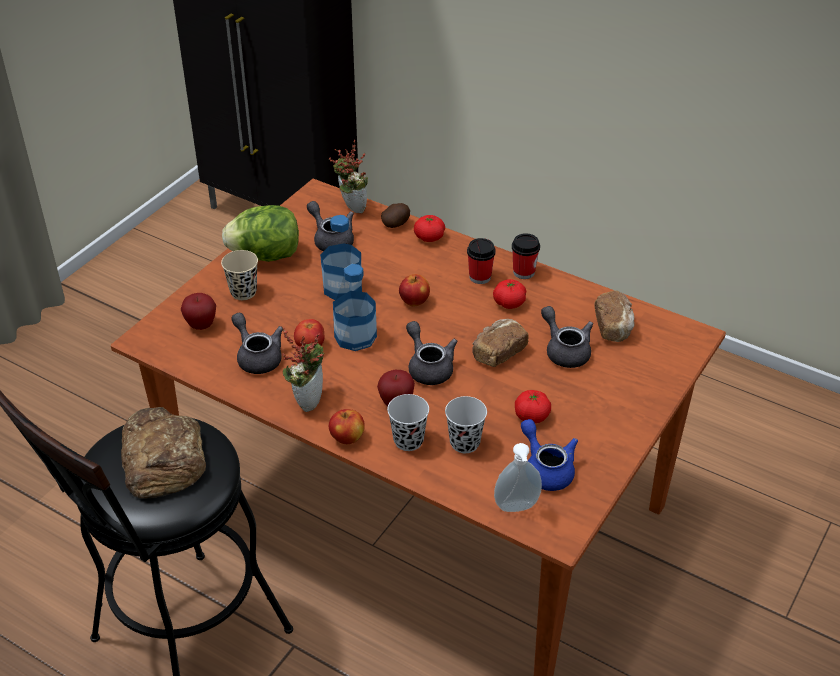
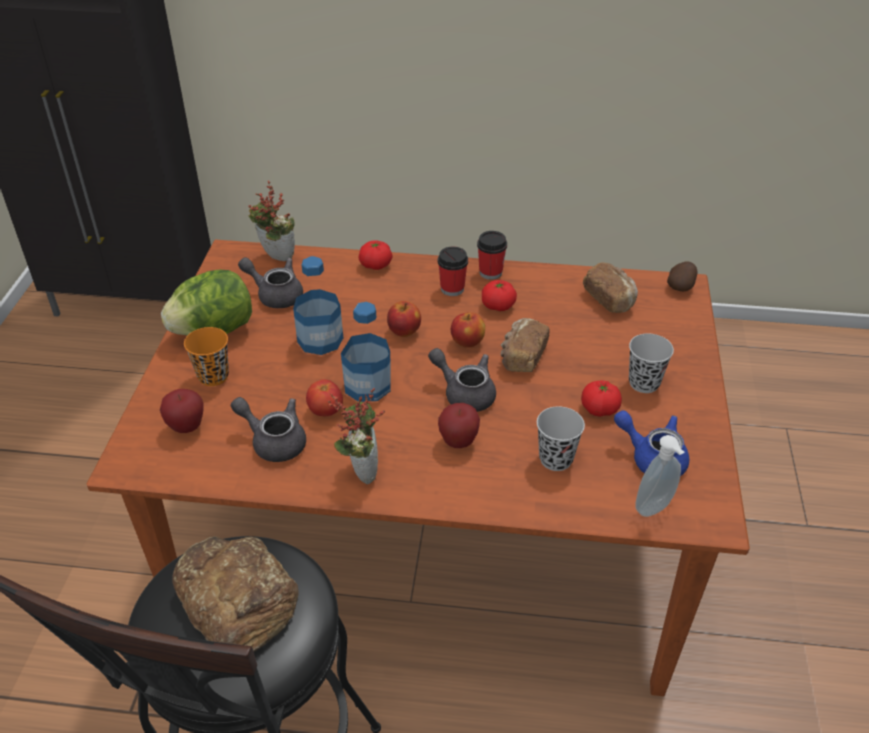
camera: 25 degrees left, 0 degrees up
beige cup [221,250,258,300] -> orange cup [184,327,229,386]
apple [329,409,365,444] -> apple moved to [451,312,485,348]
potato [381,203,410,228] -> potato moved to [667,261,697,291]
black cup [387,394,429,451] -> black cup moved to [629,333,674,393]
grey teapot [541,306,593,368] -> none

